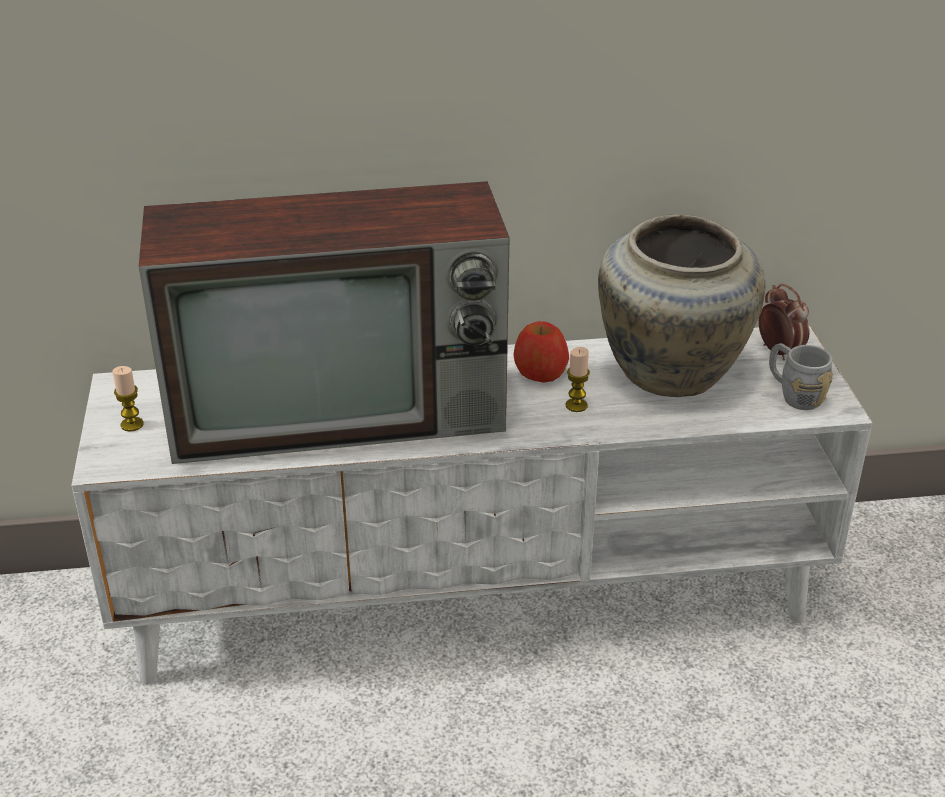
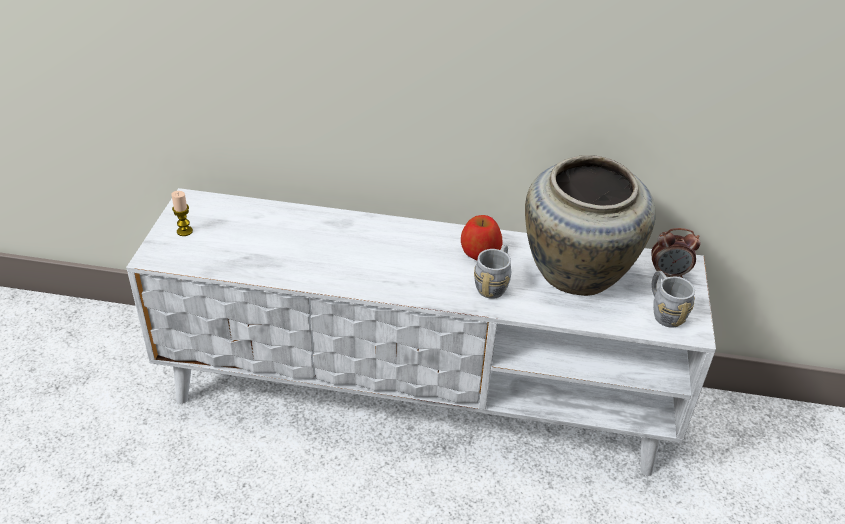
camera: 15 degrees right, 5 degrees up
television [139,181,510,464] -> none
candle [566,347,590,412] -> grey mug [474,245,511,299]
alarm clock [759,283,810,360] -> alarm clock turned 105 degrees clockwise [651,228,701,278]

